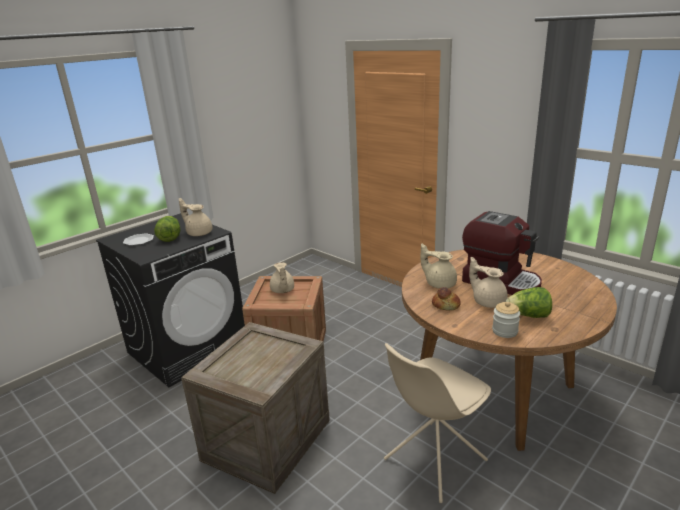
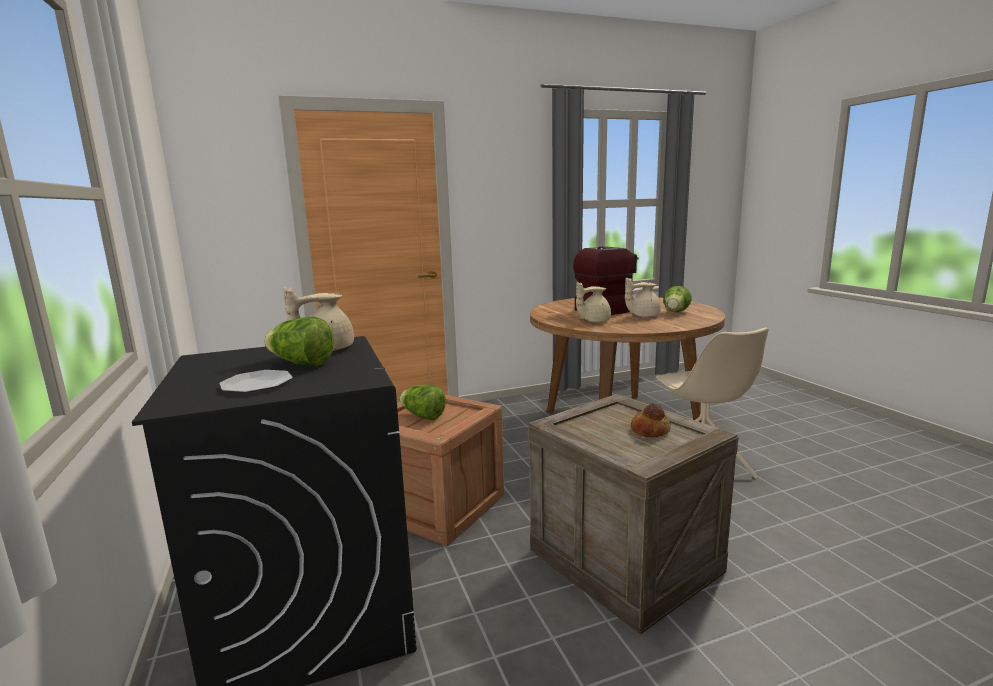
camera: 65 degrees left, 10 degrees down
beige teapot [270,262,294,293] -> lettuce [400,384,446,420]
bread [432,287,461,310] -> bread moved to [631,403,671,437]
jar [492,302,520,338] -> none

